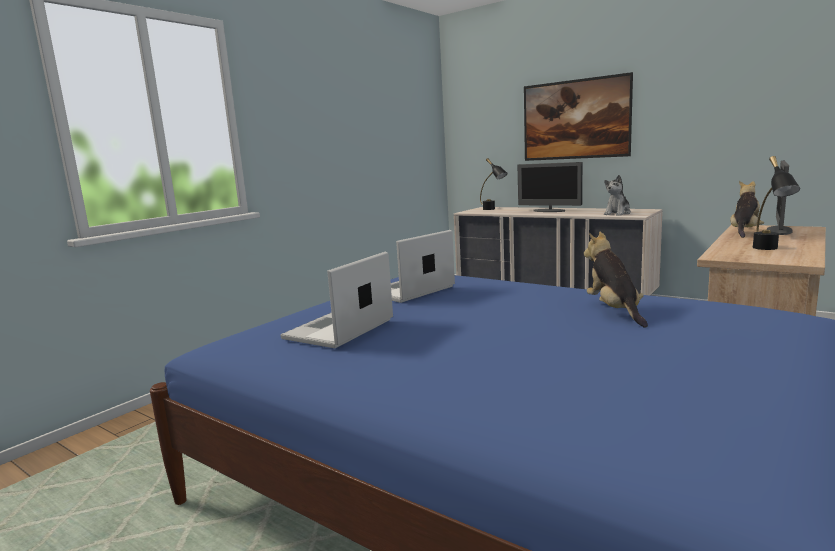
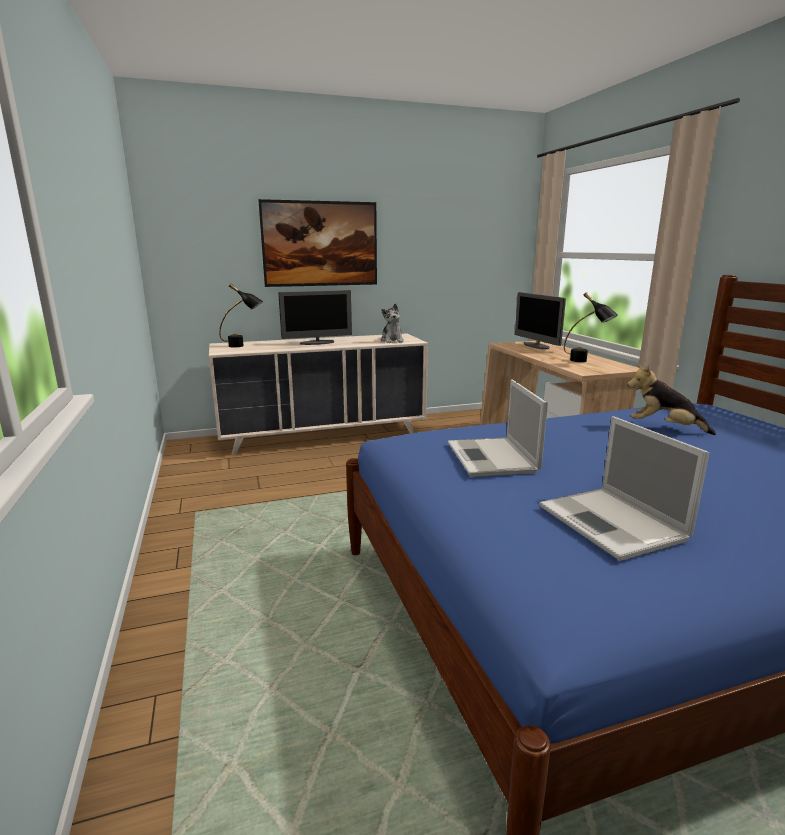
camera: 55 degrees left, 5 degrees up
plush toy [730,181,764,238] -> none

